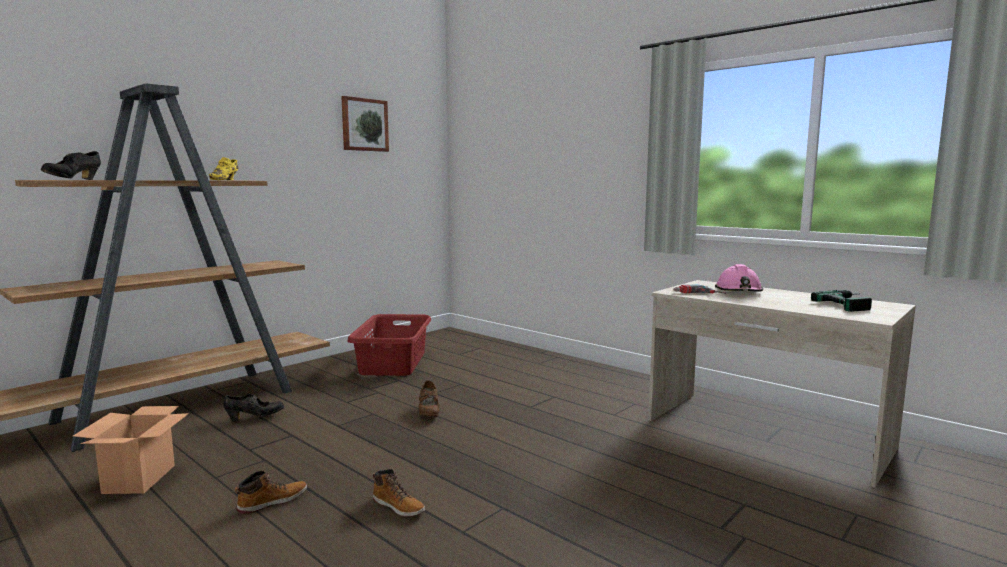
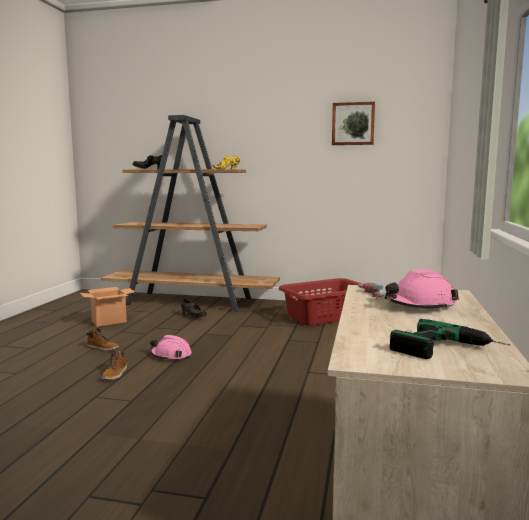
camera: 60 degrees right, 0 degrees up
brown shoe [419,381,439,417] -> none
none -> pink hard hat [150,335,192,361]

